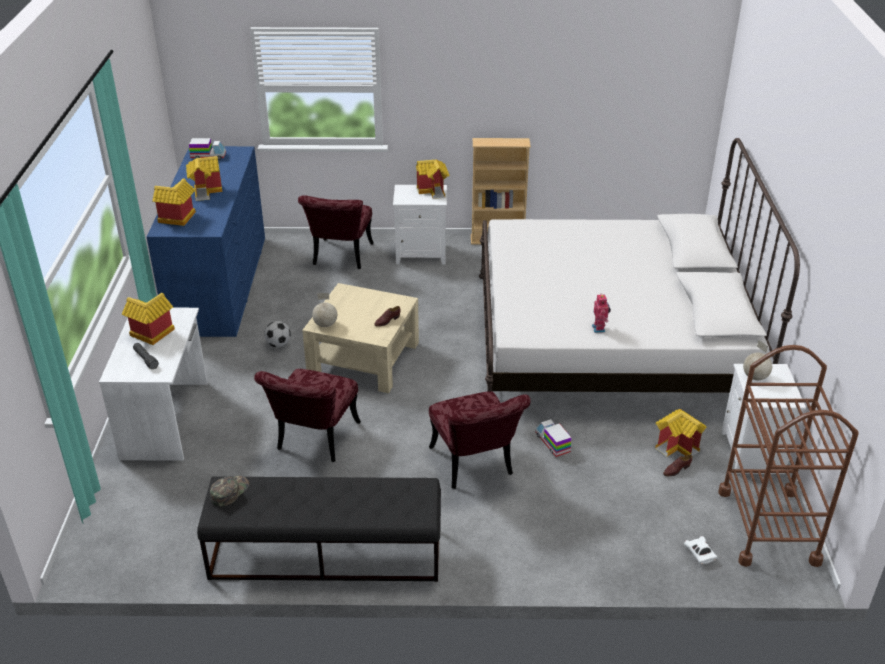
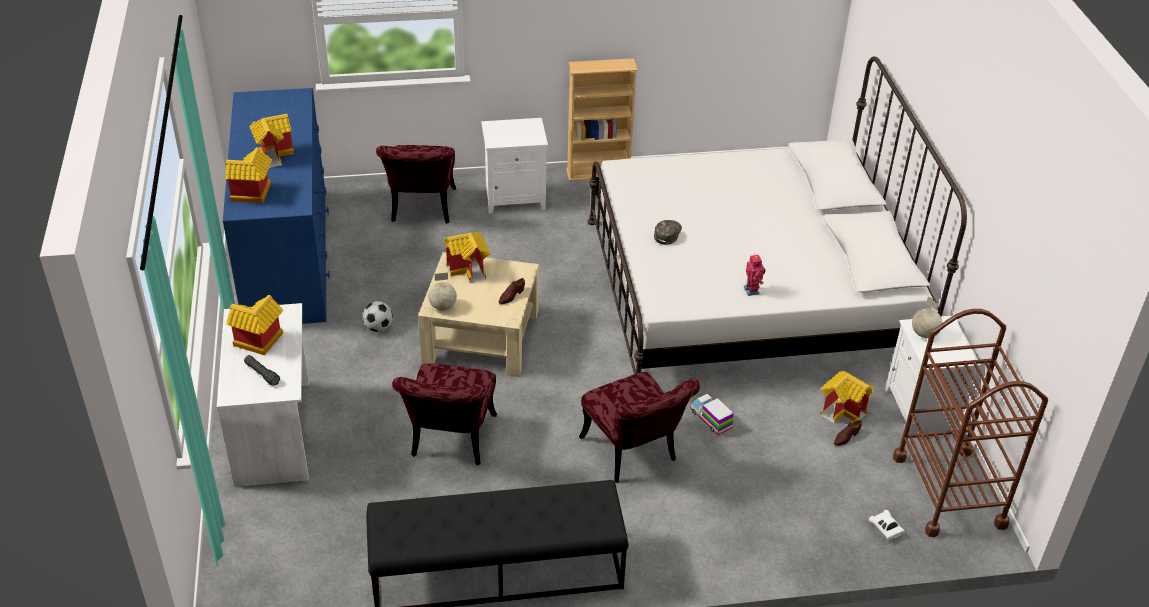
camera: 10 degrees left, 5 degrees up
toy truck [189,138,226,160] -> none
green cap [210,476,249,506] -> green cap moved to [654,220,682,245]
toy house [416,160,449,199] -> toy house moved to [445,232,491,283]

